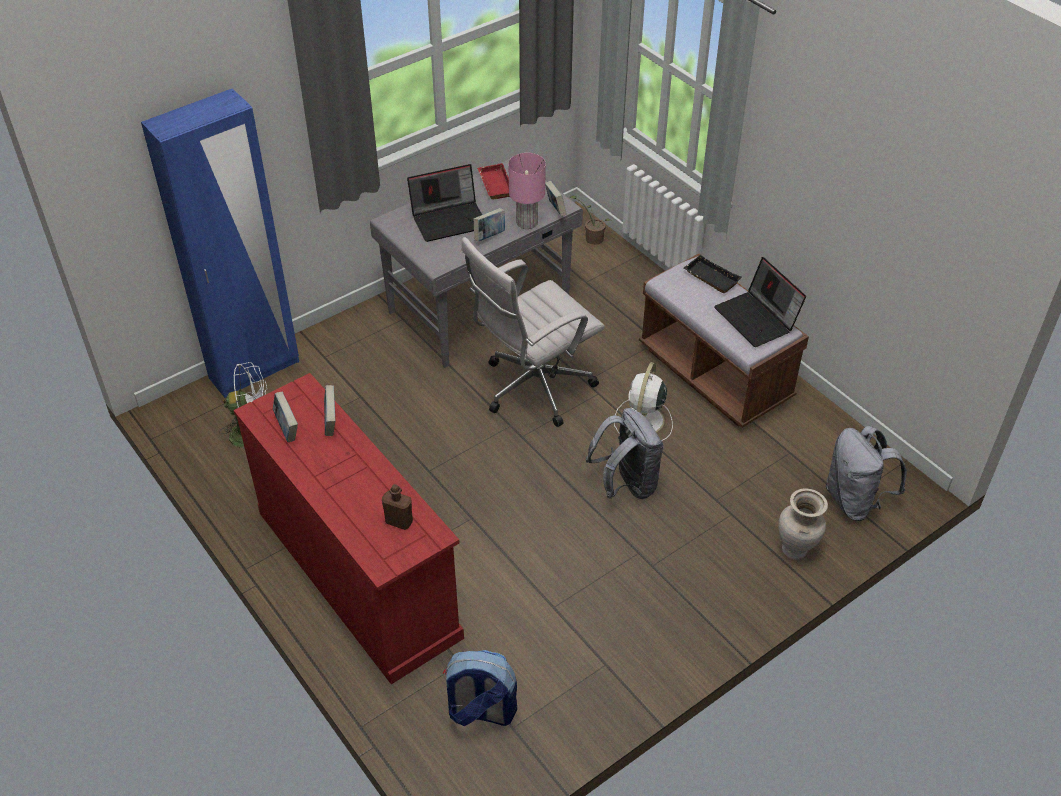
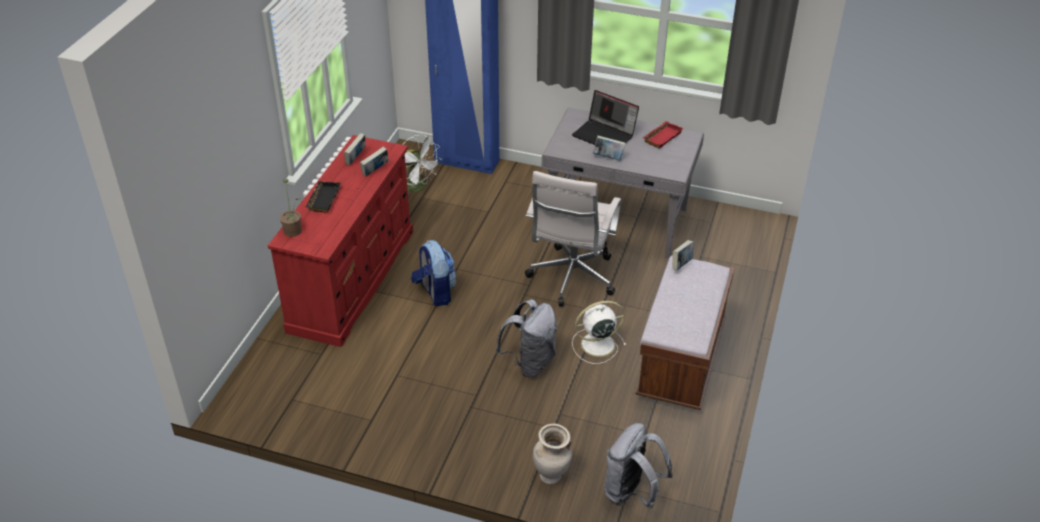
camera: 55 degrees right, 5 degrees down
brown bottle [382,484,413,530] -> none
backpack [443,650,517,726] -> backpack moved to [411,240,456,306]
white office chair [461,237,604,427] -> white office chair turned 90 degrees counterclockwise [525,171,621,306]
pink table lamp [508,153,546,229] -> none
book [545,181,567,217] -> book moved to [672,240,694,270]
potted plant [569,195,611,245] -> potted plant moved to [280,179,302,237]
black tray [683,255,742,293] -> black tray moved to [306,181,341,212]
laptop [714,257,806,347] -> none

